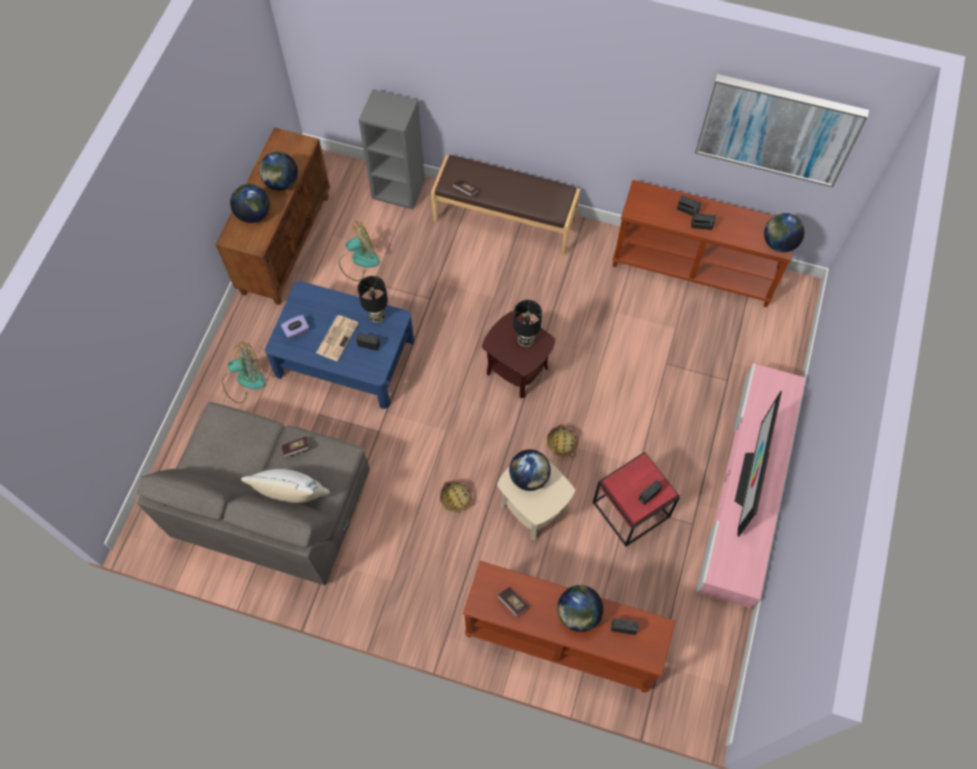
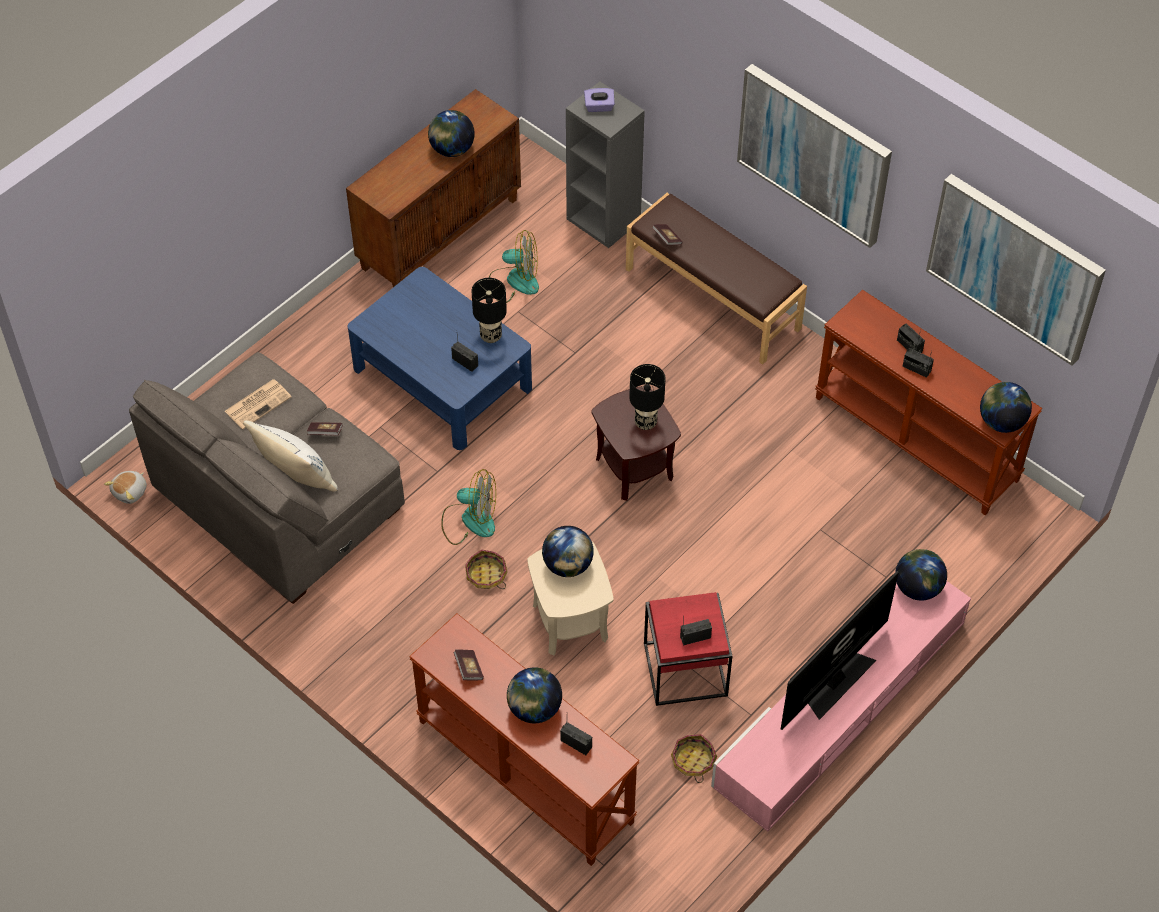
camera: 25 degrees right, 10 degrees down
fan [222,342,266,403] -> fan moved to [441,469,496,545]
globe [230,184,270,223] -> globe moved to [895,549,947,601]
purple tissue box [281,315,309,339] -> purple tissue box moved to [584,88,615,112]
newspaper [316,315,359,361] -> newspaper moved to [225,379,292,429]
basket [547,424,578,458] -> basket moved to [671,734,717,783]
none -> plush toy [104,471,147,504]
none -> picture [737,64,892,248]

